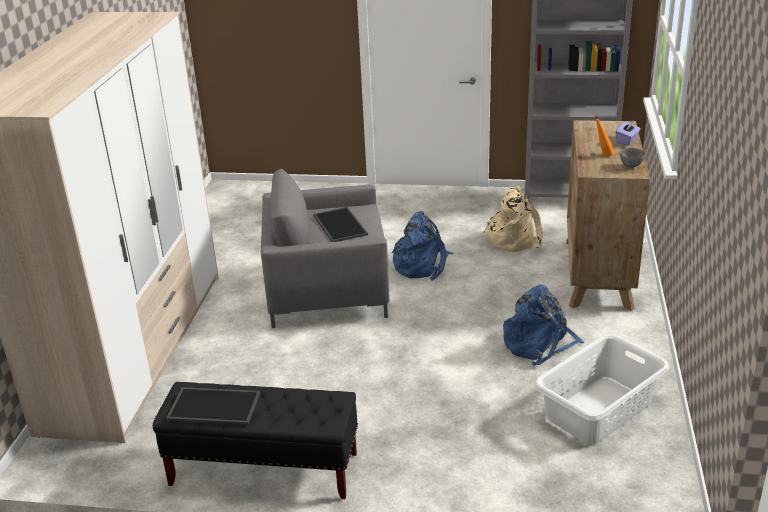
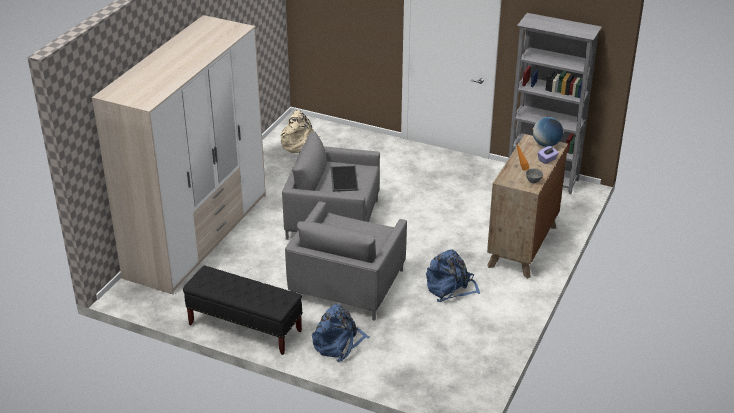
camera: 15 degrees right, 5 degrees up
tray [166,387,260,425] -> none
blue backpack [392,211,453,281] -> blue backpack moved to [312,304,370,362]
beige backpack [483,186,543,252] -> beige backpack moved to [280,110,320,153]
white laundry basket [534,334,669,445] -> none
none -> grey armchair [285,201,407,321]
none -> globe [533,117,563,147]

